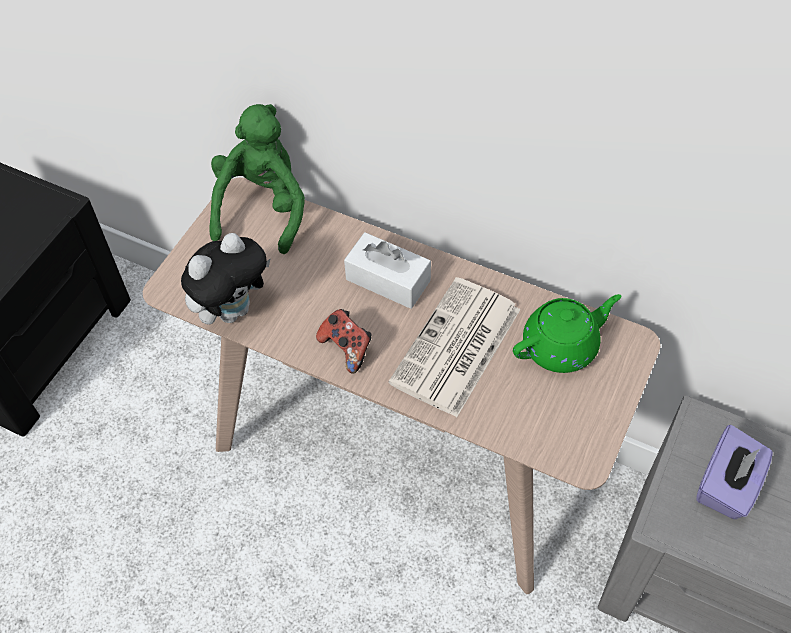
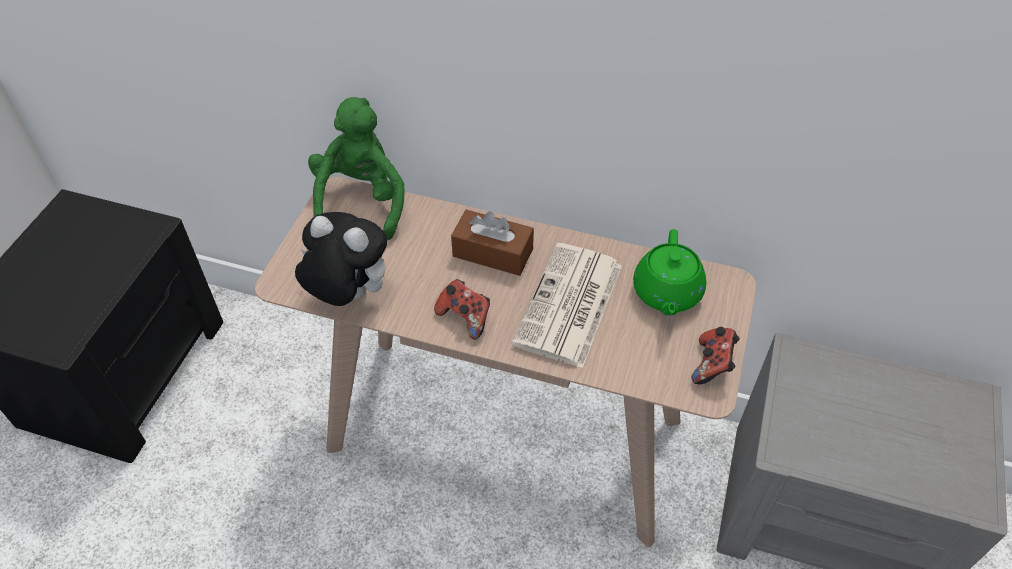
camera: 10 degrees left, 5 degrees down
plush toy [181,233,271,324] -> plush toy turned 105 degrees counterclockwise [295,212,388,306]
white tissue box [344,232,431,309] -> brown tissue box [451,210,534,276]
green teapot [513,294,621,373] -> green teapot turned 135 degrees clockwise [633,229,706,316]
purple tissue box [697,425,773,519] -> none
none -> game controller [692,327,740,384]

